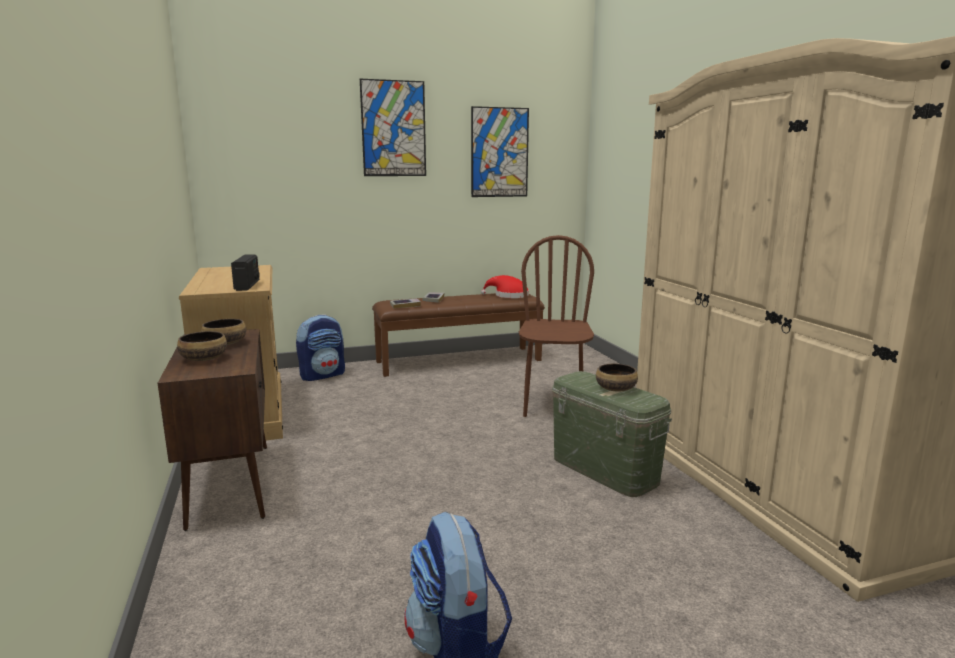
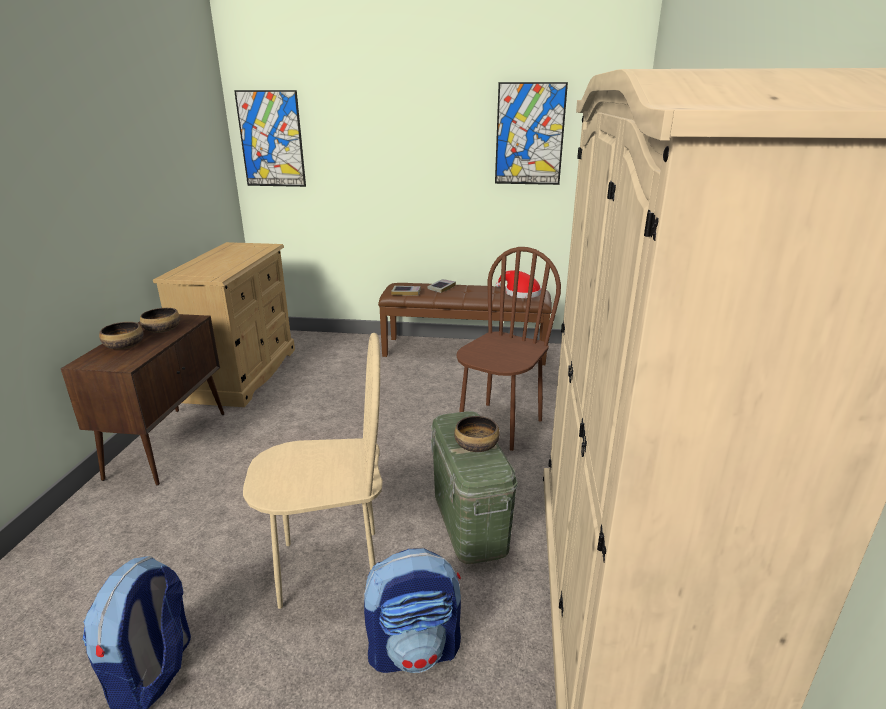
camera: 25 degrees right, 10 degrees up
radio [231,254,260,291] -> none
backpack [296,314,345,381] -> backpack moved to [364,548,461,673]
picture [360,79,426,176] -> picture moved to [234,90,306,187]
none -> beige chair [243,333,383,609]

